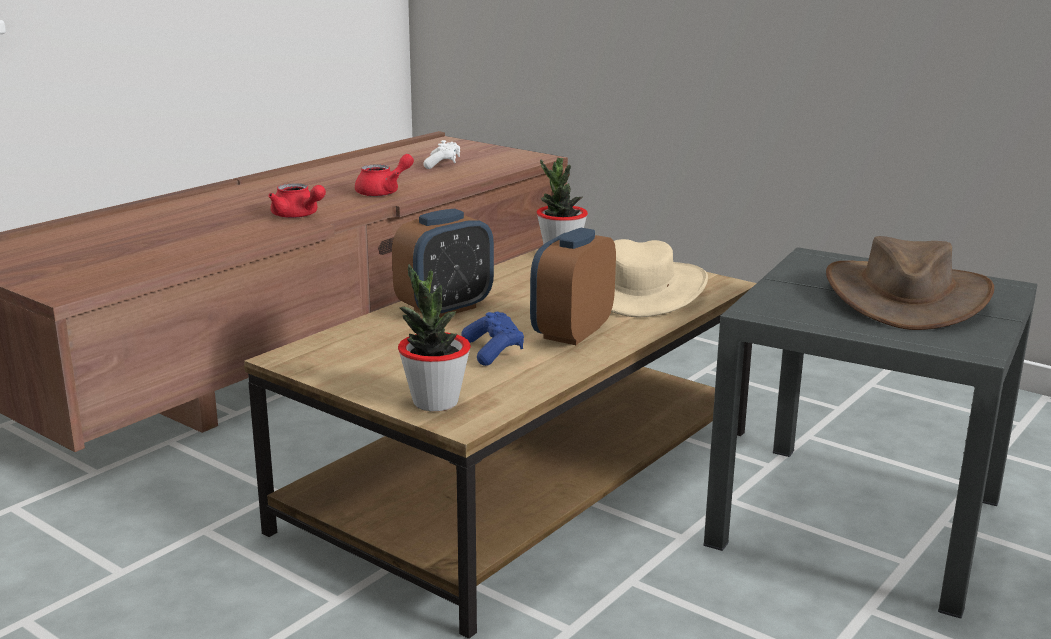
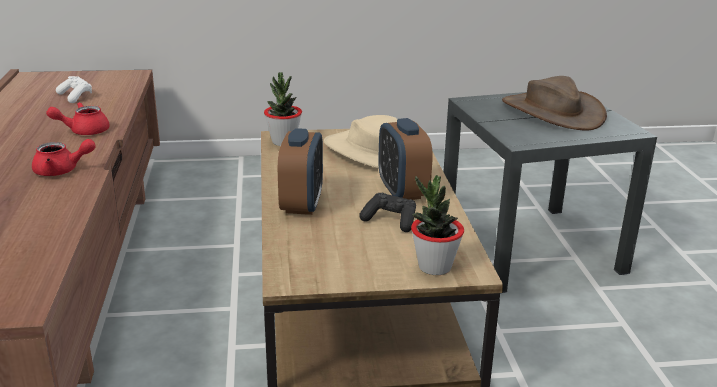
camera: 45 degrees left, 5 degrees up
red teapot [355,154,414,197] -> red teapot turned 120 degrees counterclockwise [46,102,110,135]
blue game controller [461,312,524,366] -> black game controller [359,193,416,232]

